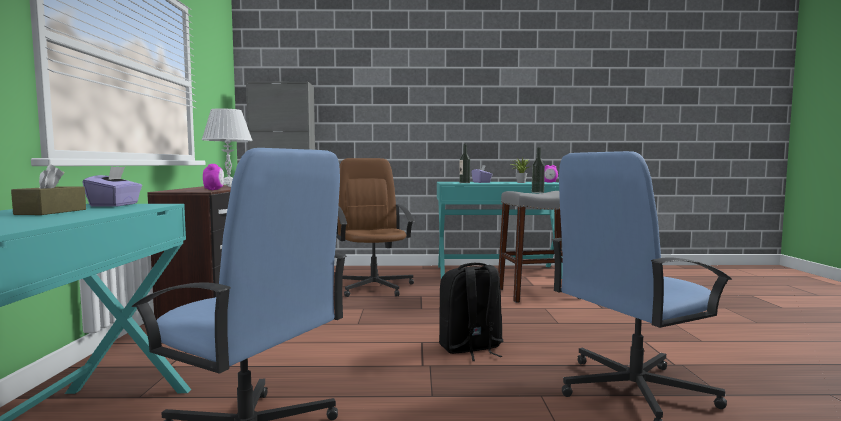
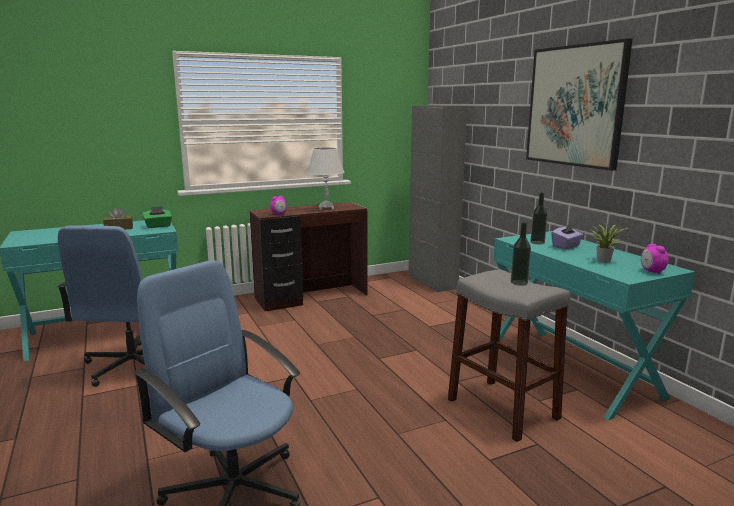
camera: 65 degrees right, 10 degrees up
purple tissue box [82,166,142,207] -> green tissue box [142,206,172,228]
brown office chair [336,158,414,297] -> none
black backpack [439,263,504,361] -> none
none -> picture [526,38,633,171]

